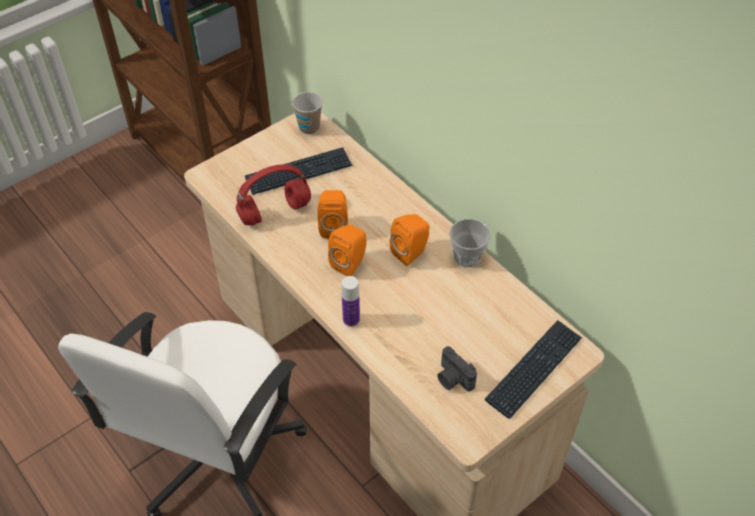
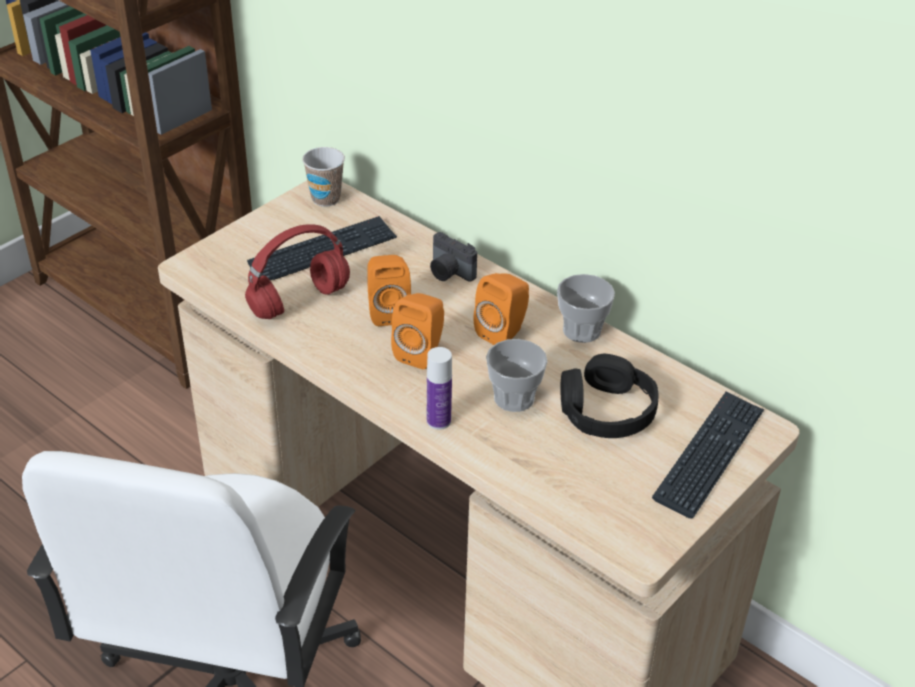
camera: 10 degrees left, 10 degrees down
camera [437,346,477,392] -> camera moved to [430,232,477,282]
none -> cup [486,339,548,412]
none -> black headphones [560,354,659,438]

